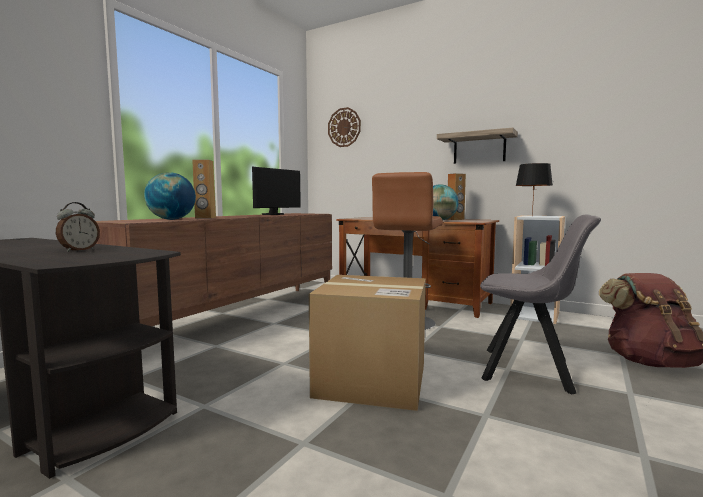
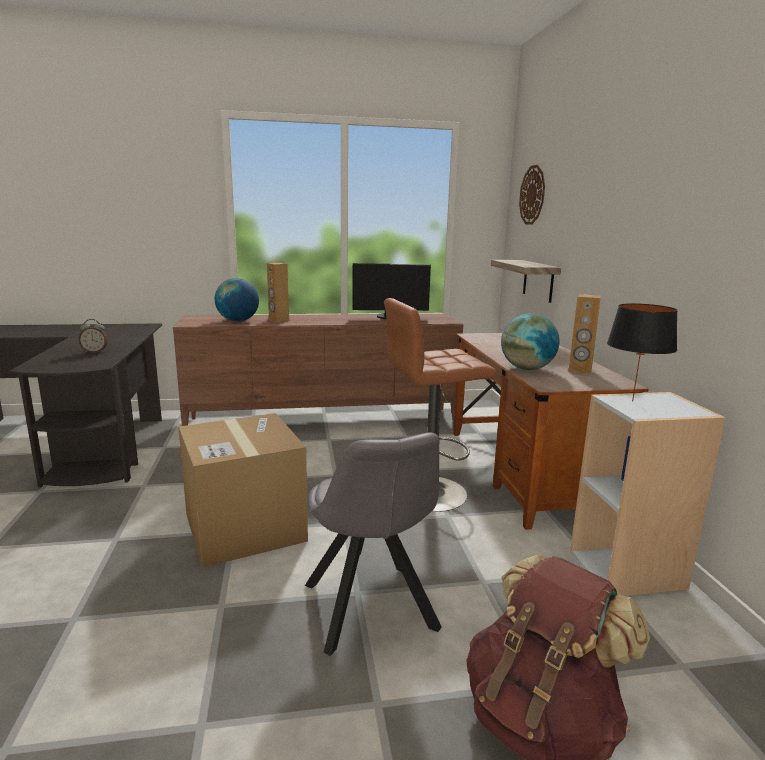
camera: 50 degrees right, 10 degrees up
shelf [437,128,518,164] -> shelf moved to [491,260,561,303]

